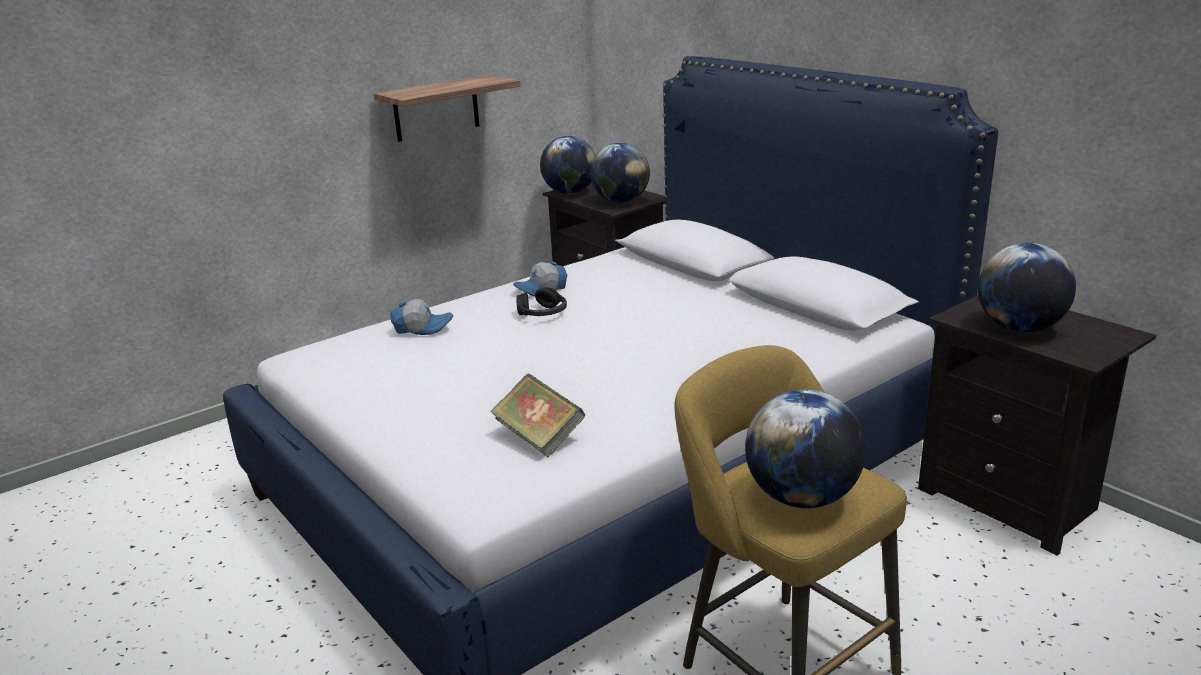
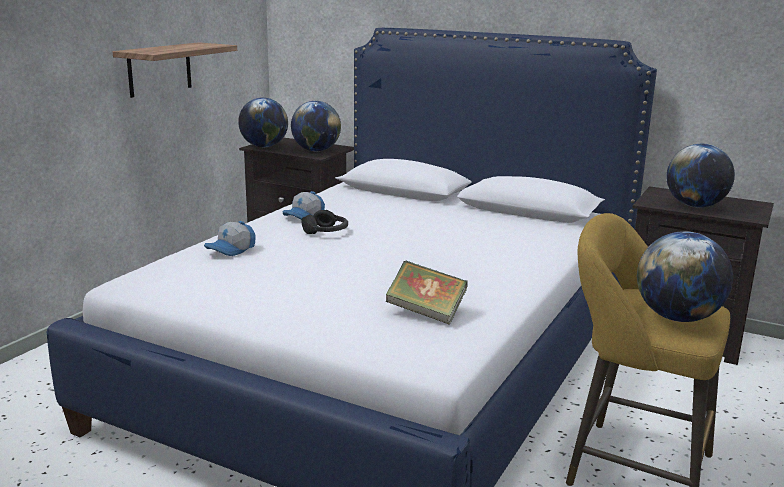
camera: 25 degrees left, 5 degrees down
cap [390,299,453,335] -> cap turned 150 degrees clockwise [204,221,256,256]

